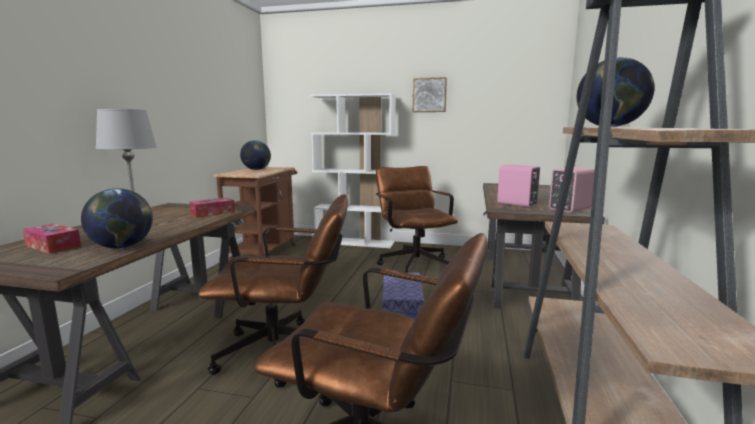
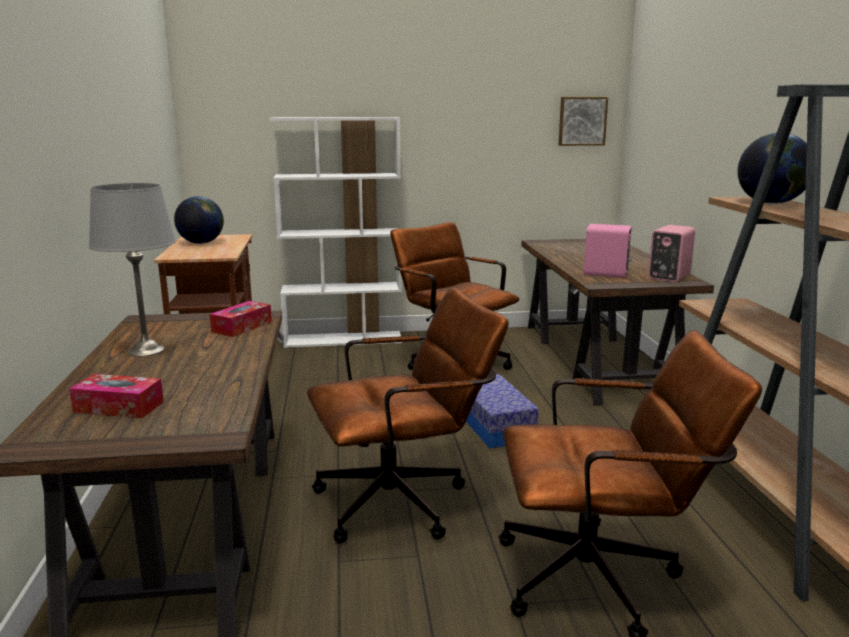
camera: 20 degrees left, 5 degrees up
globe [81,188,153,249] -> none
picture [413,77,447,112] -> picture moved to [559,97,608,146]

